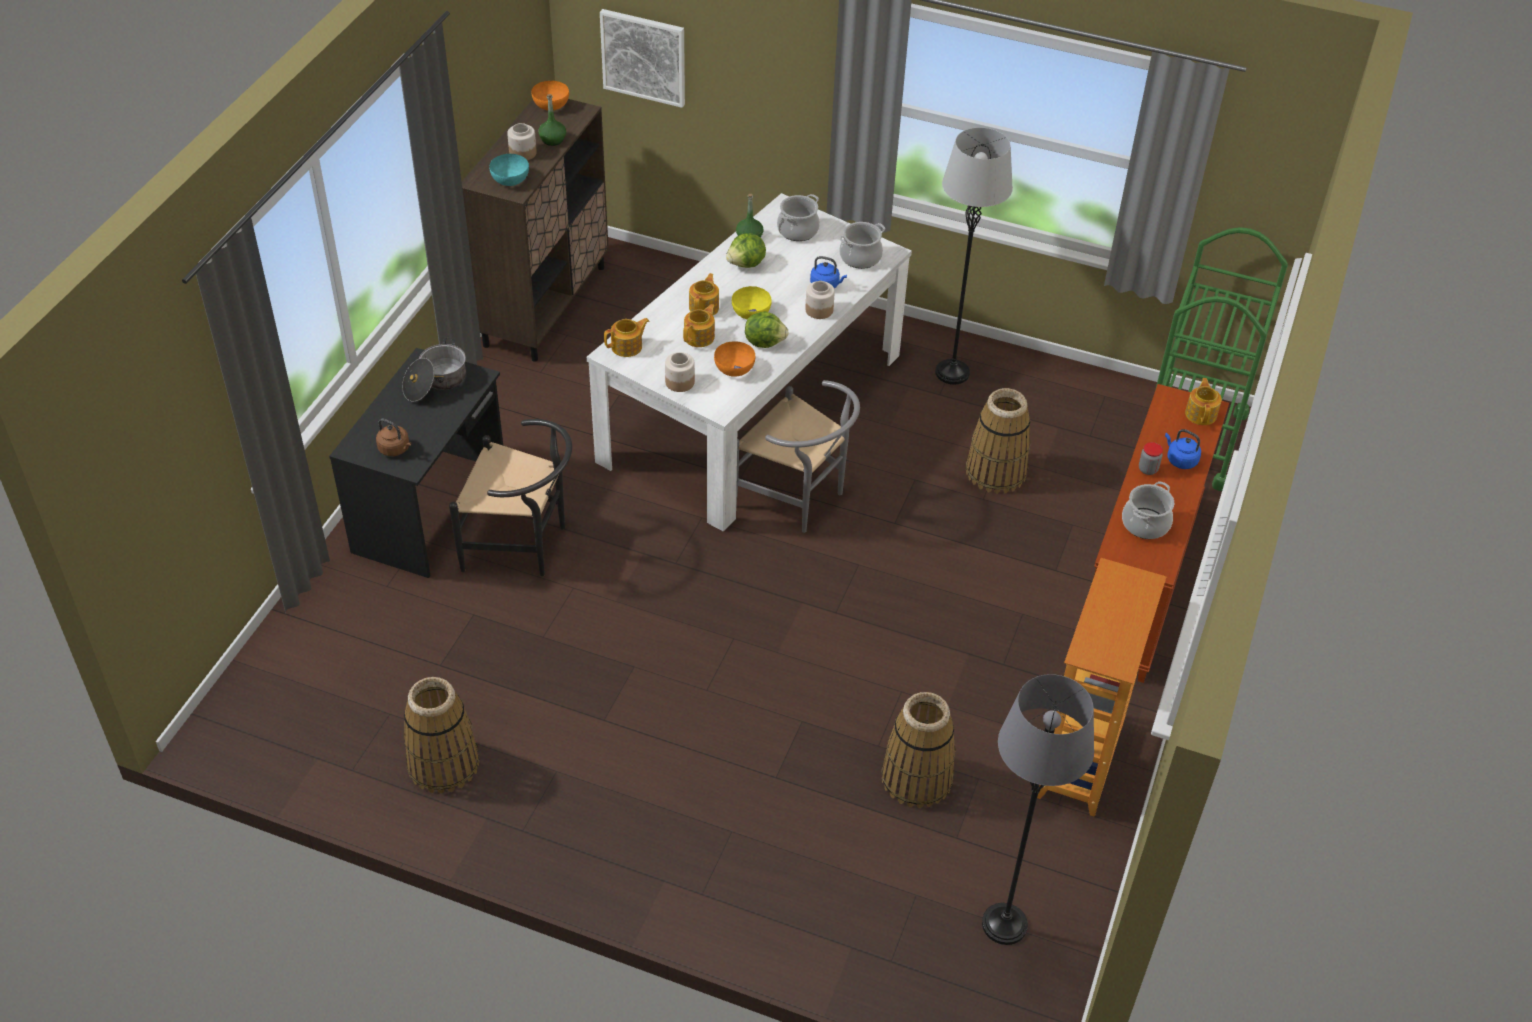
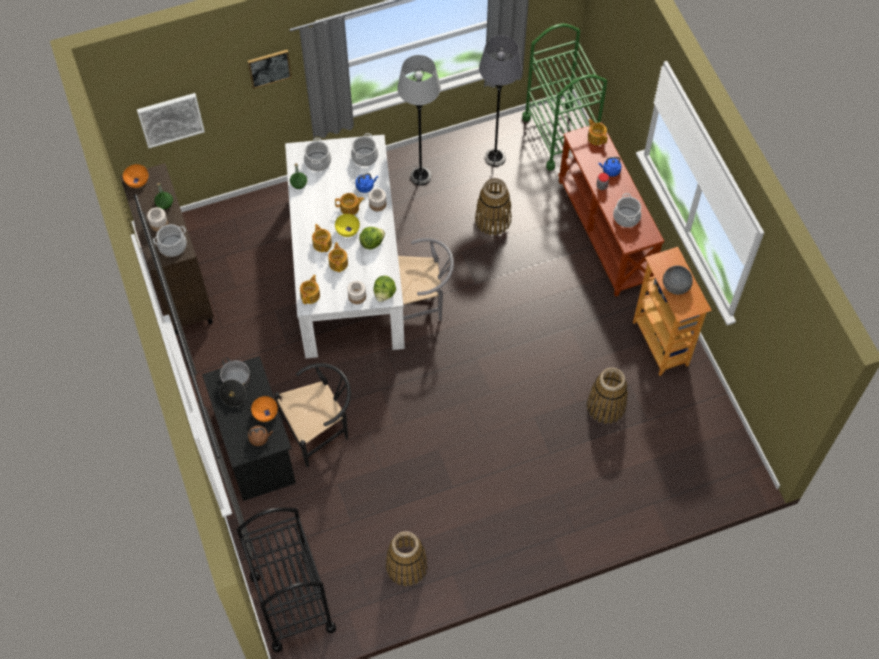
camera: 40 degrees left, 15 degrees up
turquoise bowl [489,154,529,186] -> cooking pot [153,224,187,257]
orange bowl [714,341,755,377] -> orange bowl moved to [251,396,278,422]
lettuce [726,233,766,268] -> lettuce moved to [373,276,396,302]
grey floor lamp [982,674,1094,945] -> grey floor lamp moved to [479,35,522,167]
none -> black cart [237,508,336,652]
none -> picture [248,50,292,89]
none -> teapot [335,193,365,215]
none -> grey bowl [663,265,693,295]

